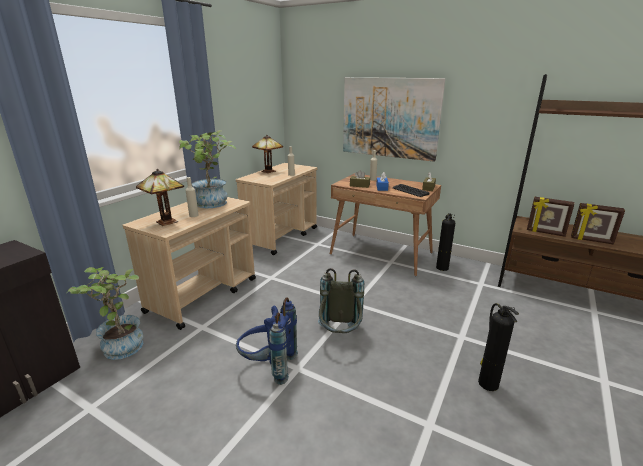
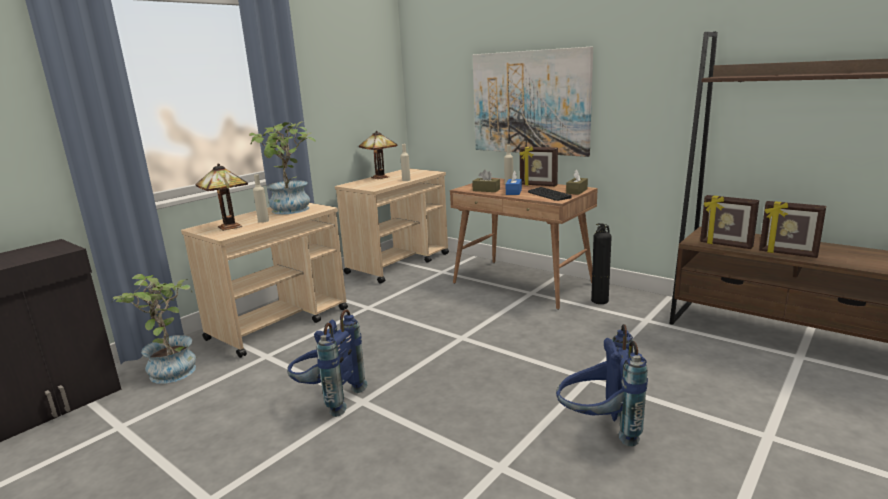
camera: 10 degrees right, 5 degrees down
grey backpack [318,268,364,333] -> none
fire extinguisher [478,303,519,391] -> blue backpack [556,324,648,446]
none -> picture frame [519,146,558,186]

